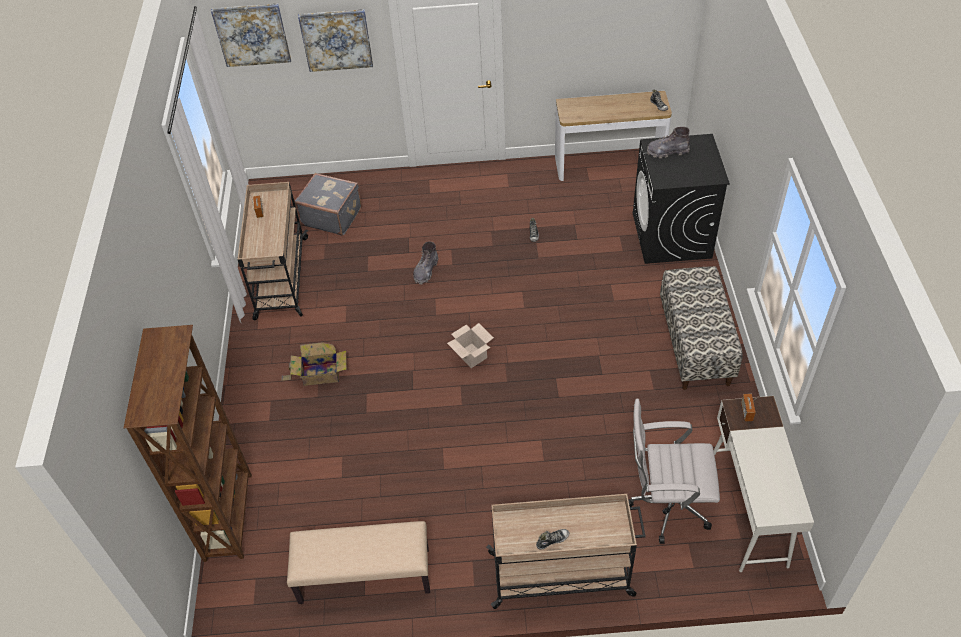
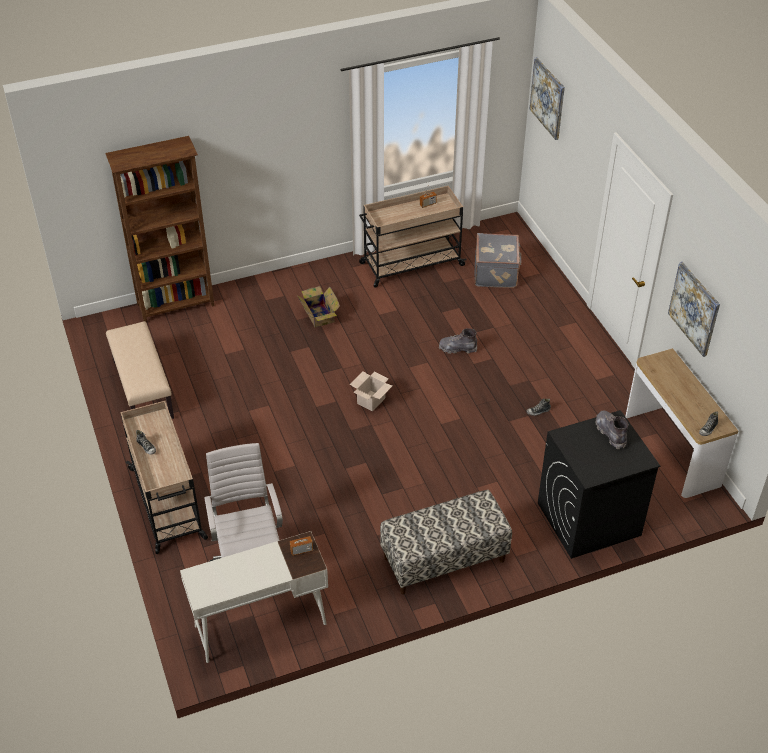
camera: 70 degrees right, 5 degrees down
picture [298,9,373,72] -> picture moved to [668,261,720,357]

